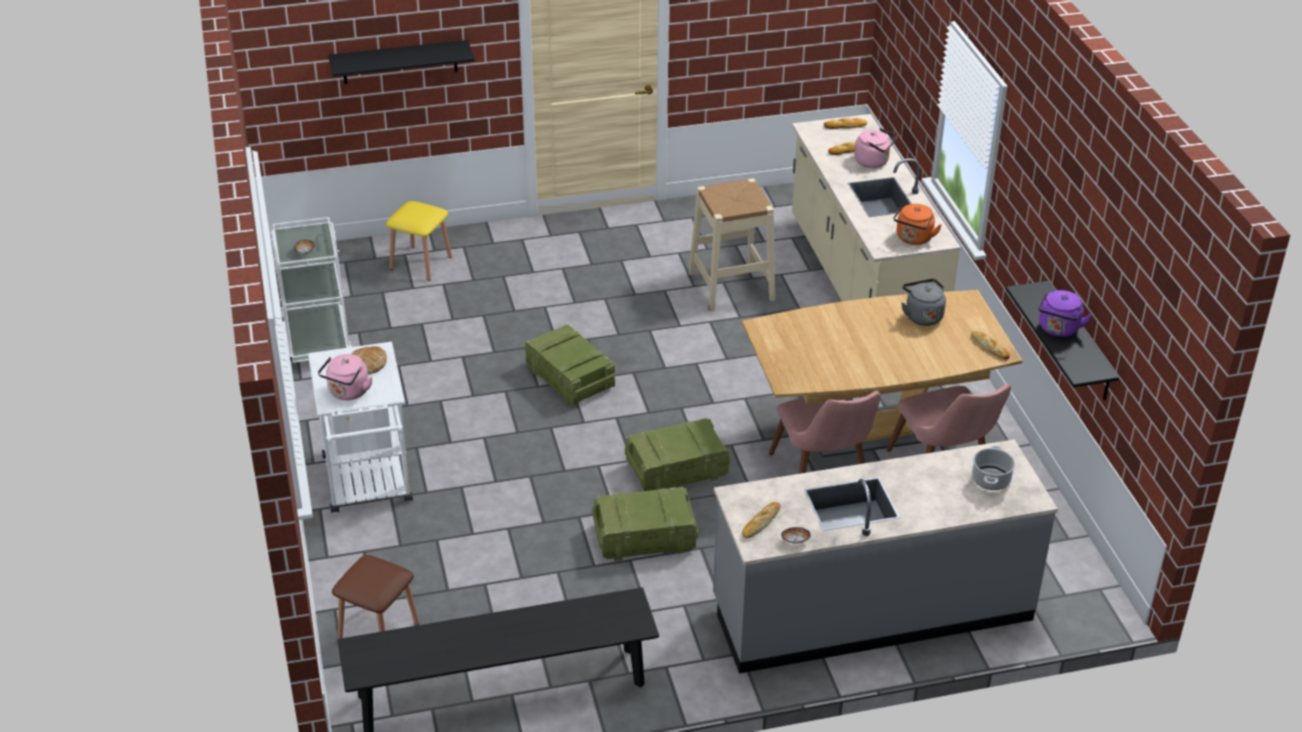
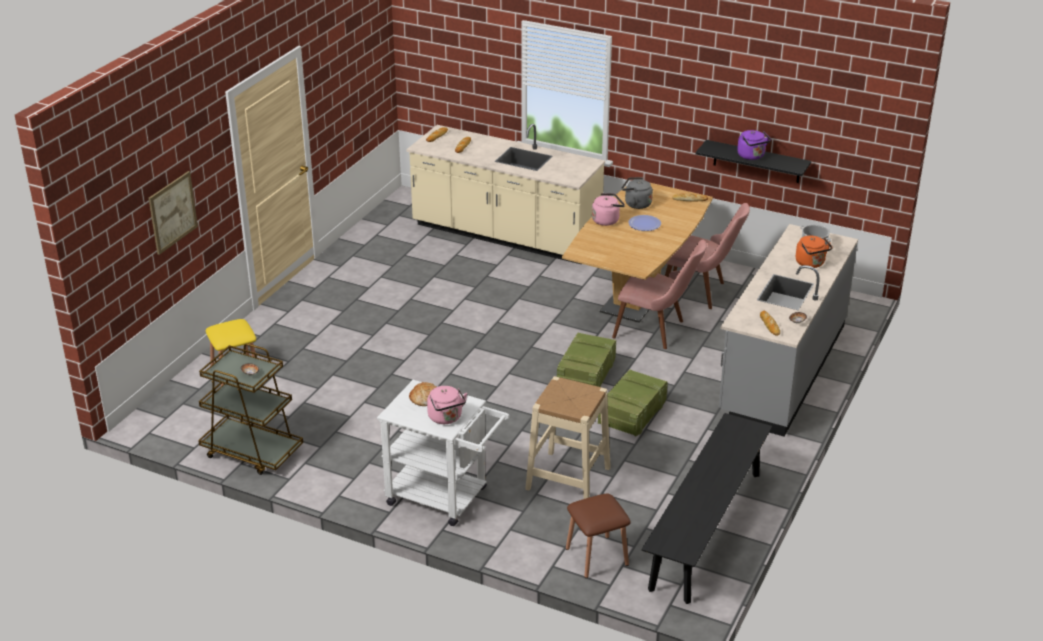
camera: 50 degrees left, 5 degrees down
white cart [271,217,352,363] -> brown cart [198,343,303,475]
black shelf [328,40,475,84] -> picture [149,171,198,255]
crate [525,324,615,405] -> none
beige stool [688,178,775,312] -> beige stool moved to [525,376,611,499]
pink kettle [855,128,897,168] -> pink kettle moved to [592,193,625,226]
orange kettle [894,204,942,245] -> orange kettle moved to [796,236,832,268]
none -> plate [628,215,661,231]

